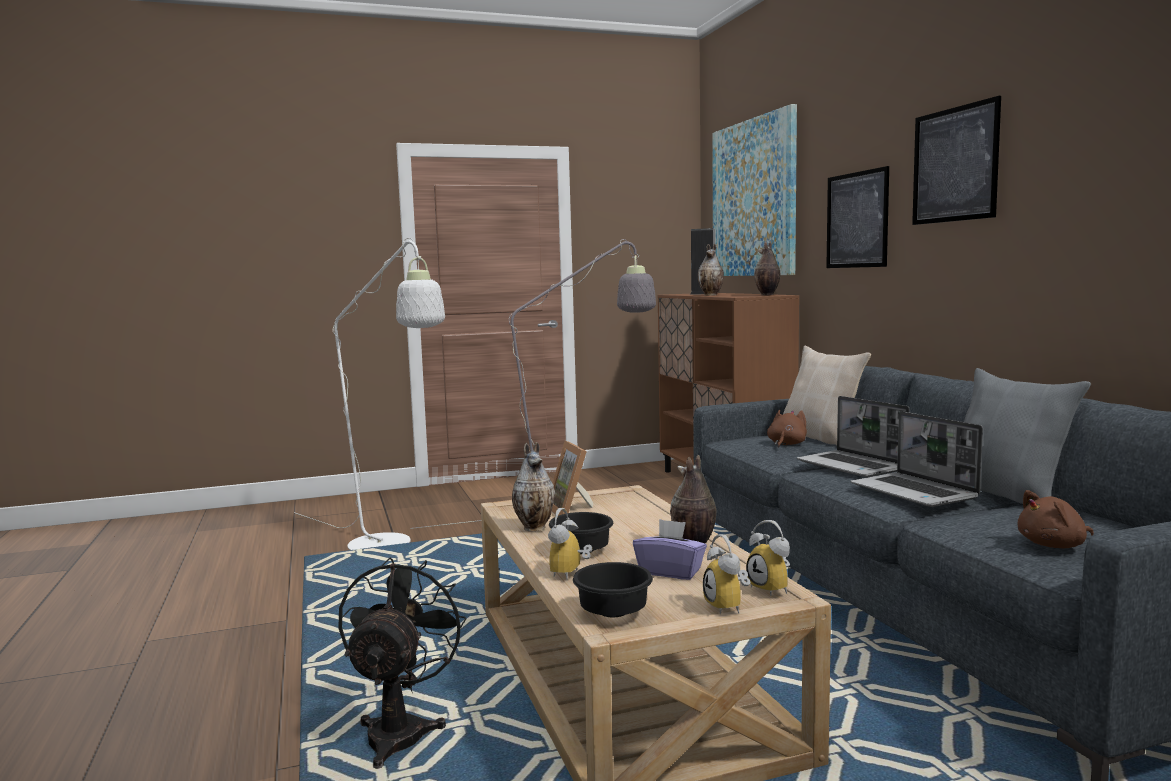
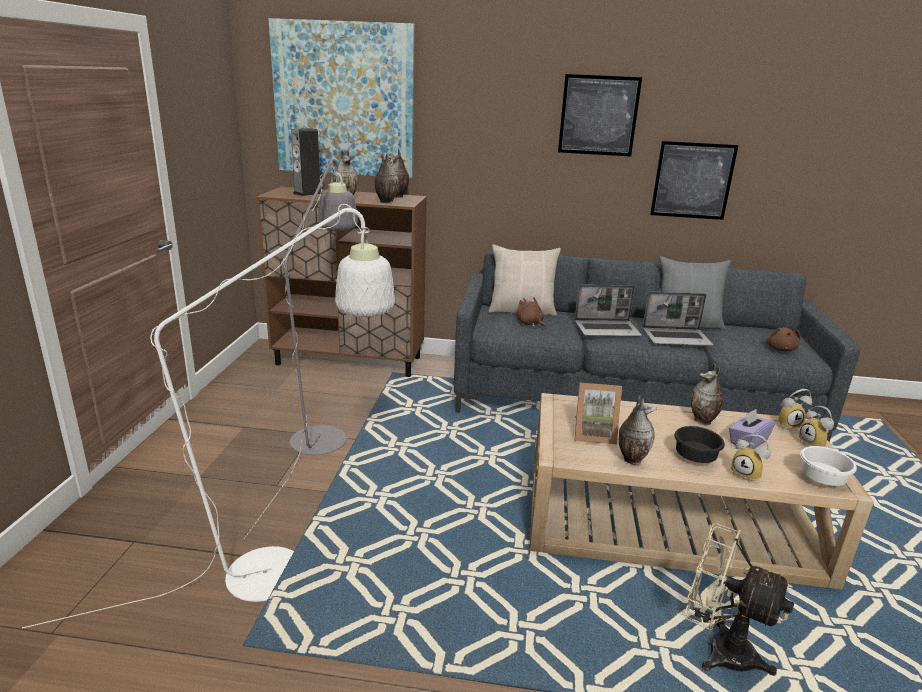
camera: 65 degrees left, 15 degrees up
black fan [338,558,467,769] -> beige fan [684,523,794,676]
black bowl [573,562,653,617] -> white bowl [800,446,857,486]
alarm clock [703,534,750,614] -> alarm clock turned 60 degrees clockwise [799,406,834,447]
picture [826,166,889,268] -> picture moved to [650,141,739,220]
none -> vase [375,153,399,203]

